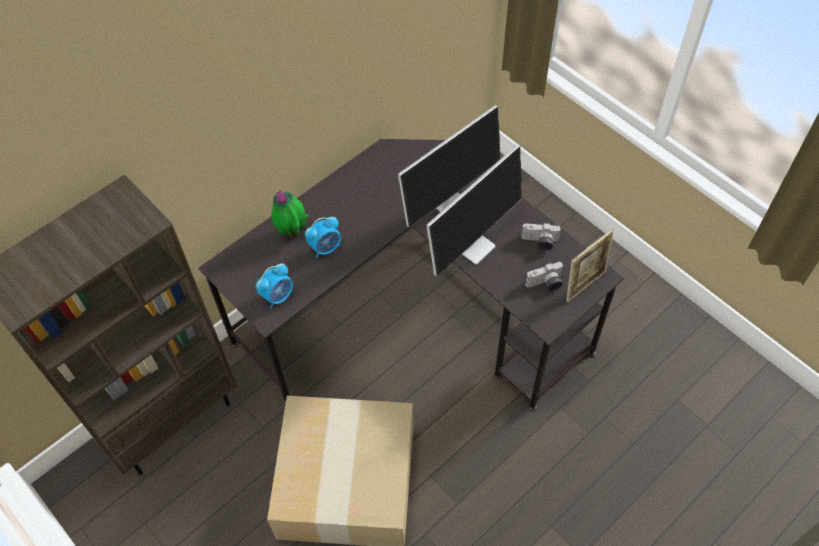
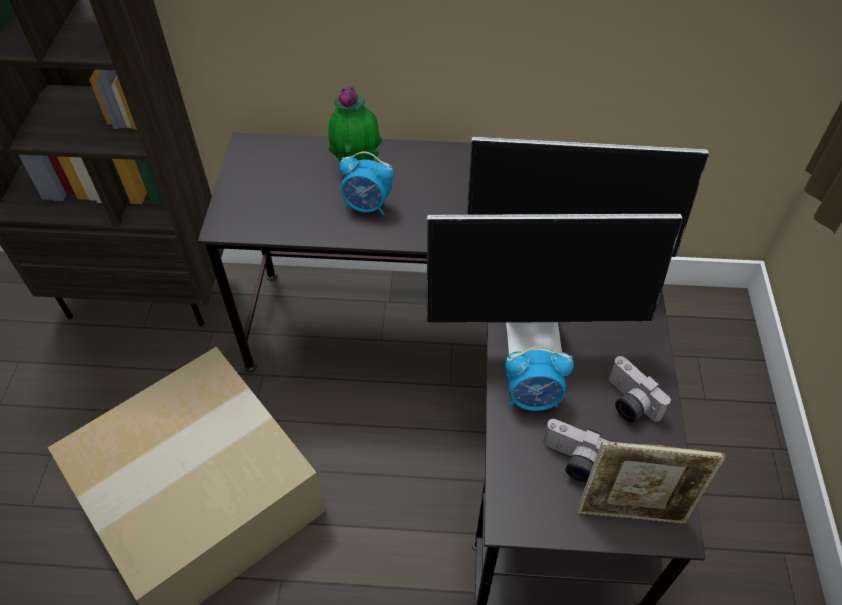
camera: 45 degrees right, 5 degrees down
alarm clock [256,263,293,309] -> alarm clock moved to [505,346,574,411]

